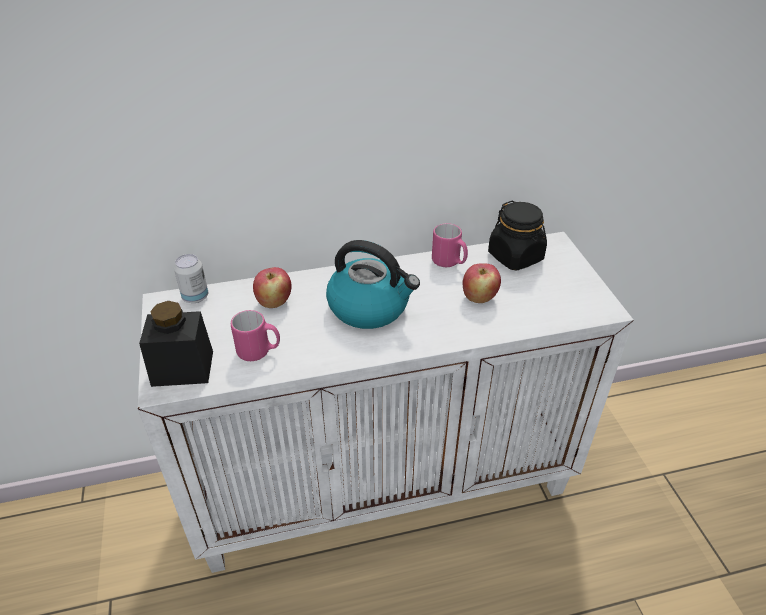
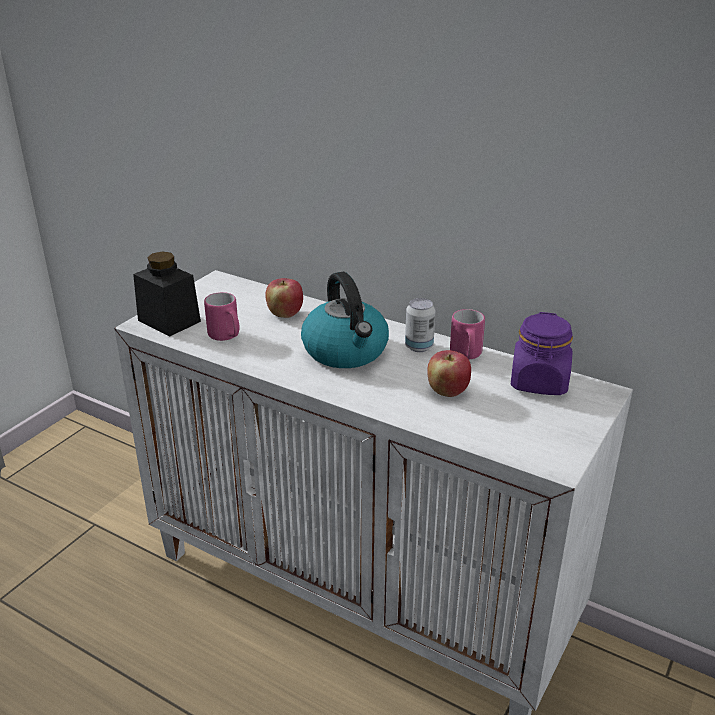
camera: 45 degrees right, 10 degrees down
can [174,254,208,303] -> can moved to [405,298,435,352]
black jar [488,200,547,271] -> purple jar [511,312,573,395]

